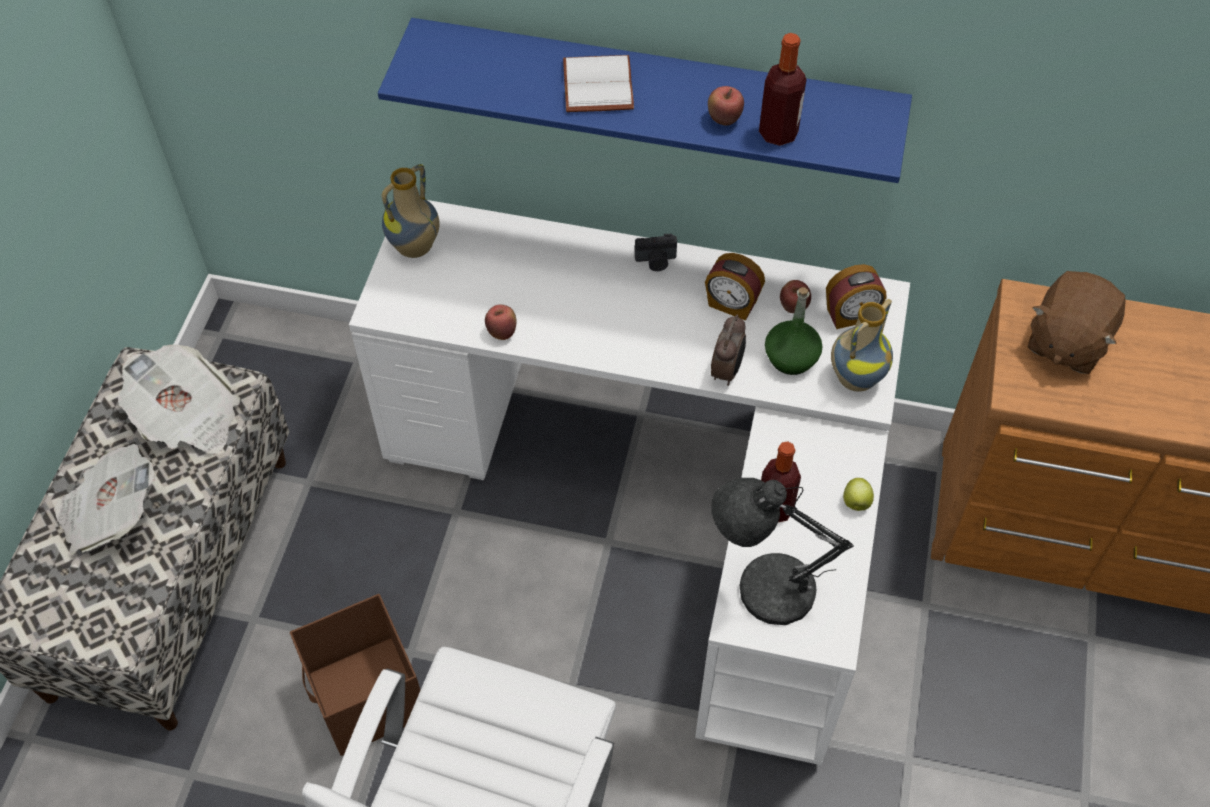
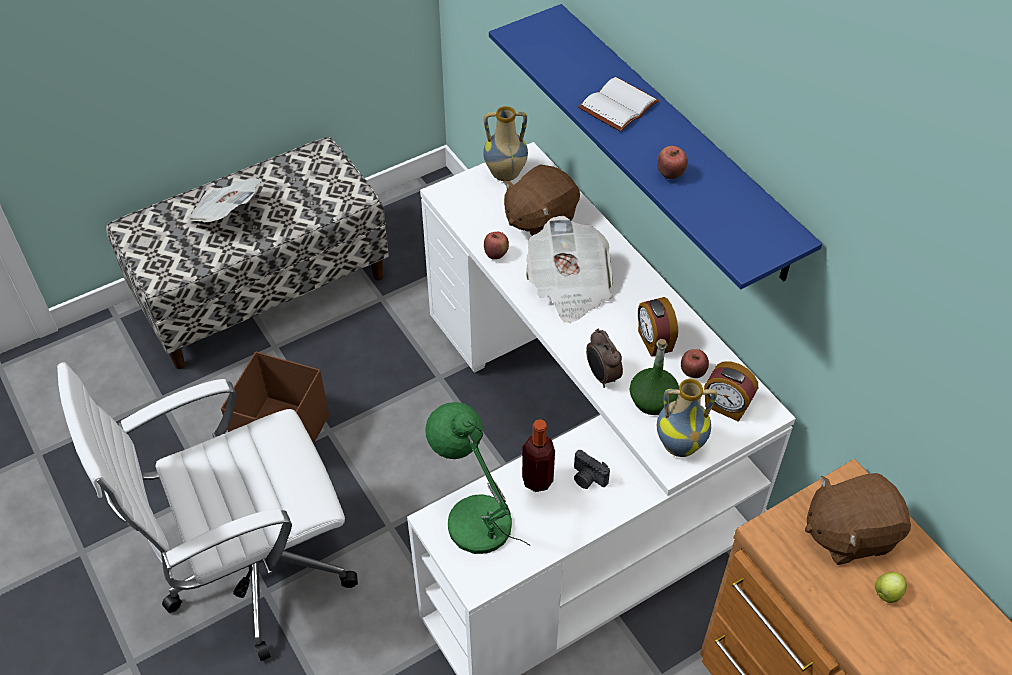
camera: 45 degrees right, 5 degrees down
newspaper [118,345,240,454] -> newspaper moved to [526,216,613,323]
camera [635,234,677,271] -> camera moved to [574,450,610,489]
alarm clock [711,315,746,386] -> alarm clock turned 90 degrees clockwise [586,329,623,388]
grey table lamp [711,478,854,625] -> green table lamp [425,402,531,554]
bottle [759,33,807,146] -> none
apple [843,478,874,511] -> apple moved to [875,572,907,603]
none -> brown plush toy [503,164,580,236]

